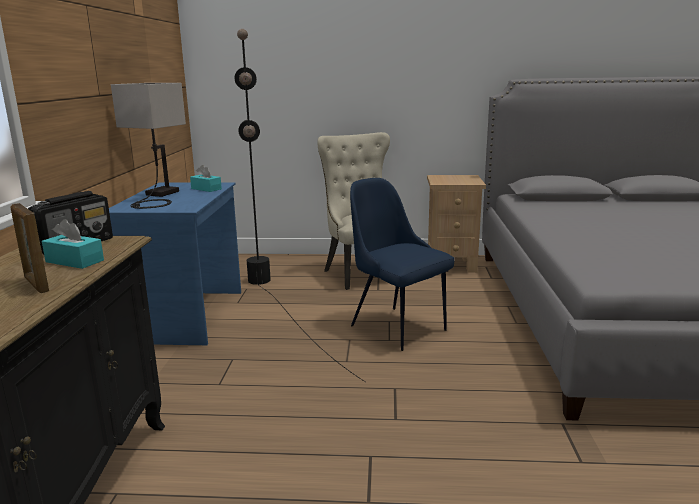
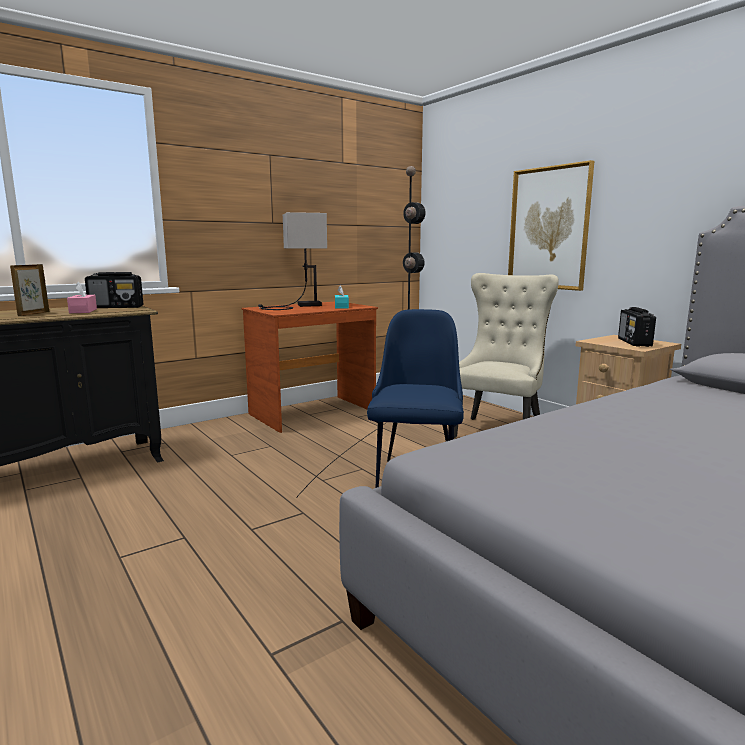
camera: 50 degrees right, 5 degrees down
turquoise tissue box [42,219,104,269] -> pink tissue box [67,282,97,313]
blue desk [109,182,241,345] -> brown desk [242,302,378,433]
none -> picture [508,160,594,291]
none -> radio [618,307,656,347]

